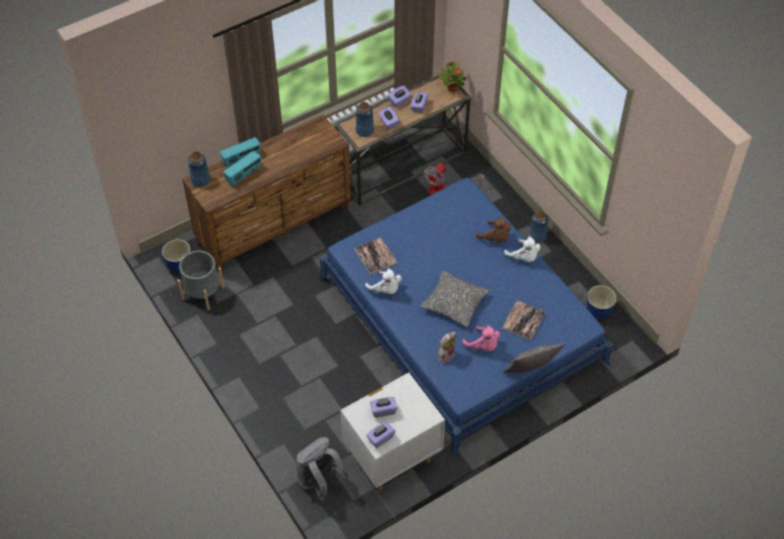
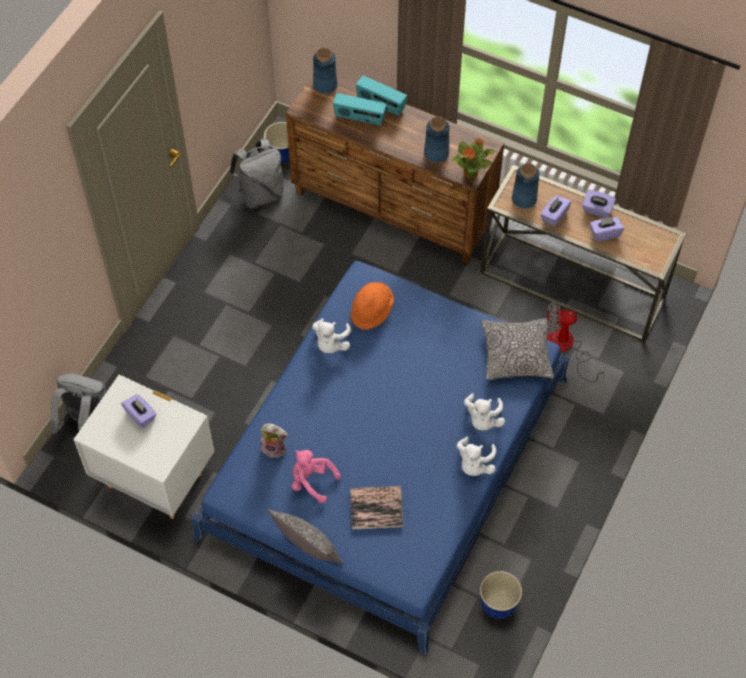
camera: 60 degrees right, 5 degrees up
grey planter [177,251,224,310] -> grey backpack [229,140,284,209]
book [354,237,398,275] -> orange hat [351,282,394,330]
purple tissue box [366,422,395,448] -> none
pillow [421,270,490,327] -> pillow moved to [482,318,554,380]
potted plant [438,61,467,92] -> potted plant moved to [452,138,495,179]
pink plush toy [462,325,500,352] -> pink plush toy turned 105 degrees clockwise [292,450,341,503]
brown plush toy [475,217,511,242] -> white plush toy [464,393,505,430]
blue vase [529,210,548,243] -> blue vase moved to [424,116,450,163]

